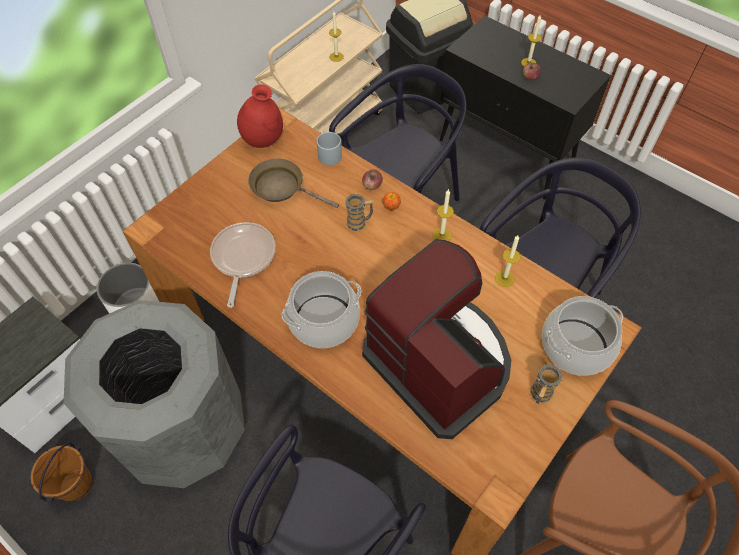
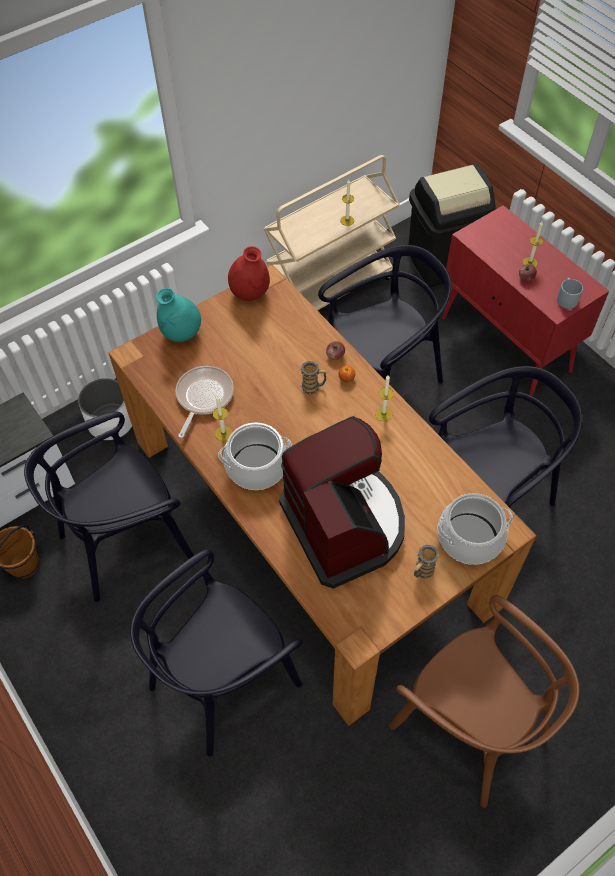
camera: 15 degrees right, 0 degrees up
grey trash can [64,300,245,488] -> black chair [24,412,194,602]
brown frying pan [248,158,339,208] -> none
grey mug [317,131,342,166] -> grey mug moved to [557,278,583,309]
black cabinet [440,16,611,200] -> red cabinet [442,205,609,397]
candle [495,235,520,287] -> candle moved to [213,395,232,441]
none -> turquoise vase [156,288,201,342]

